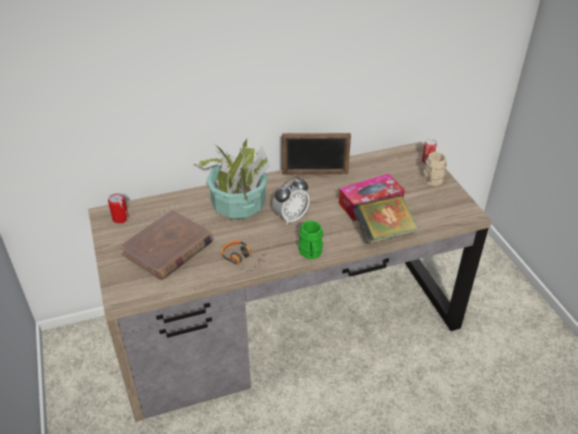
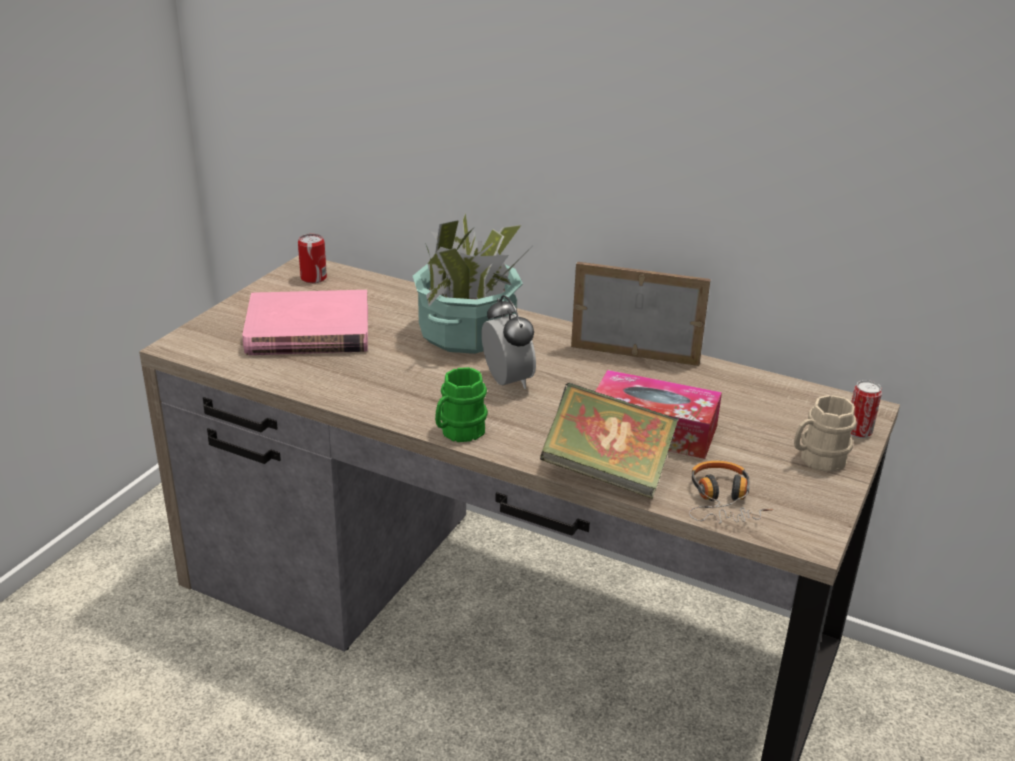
camera: 45 degrees right, 10 degrees down
brown book [120,210,214,280] -> pink book [242,290,368,355]
headphones [221,241,267,277] -> headphones moved to [689,461,773,523]
alarm clock [272,177,310,225] -> alarm clock turned 120 degrees counterclockwise [481,295,536,389]
picture frame [282,133,351,175] -> picture frame turned 150 degrees clockwise [571,262,711,366]

